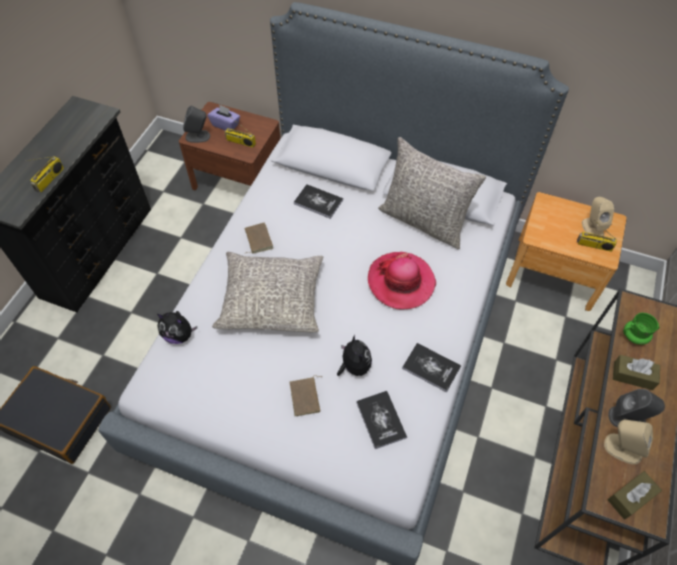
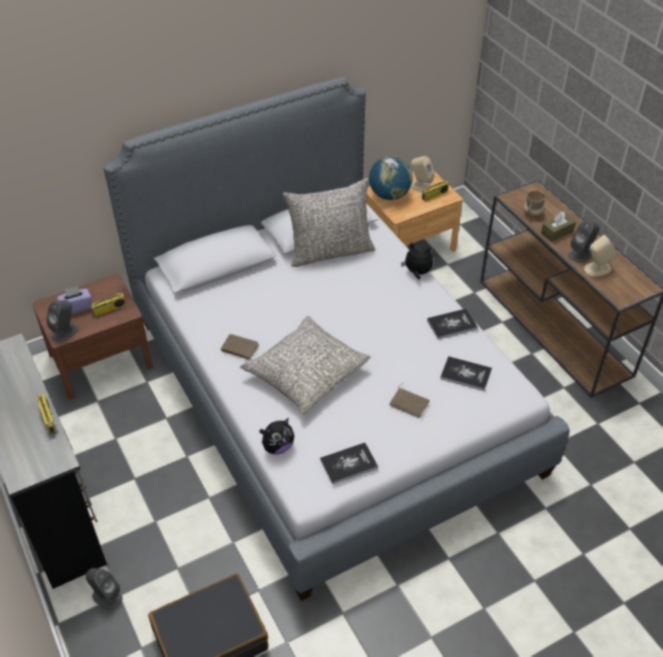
camera: 50 degrees left, 10 degrees down
book [294,184,343,219] -> book moved to [320,443,378,485]
plush toy [337,335,372,376] -> plush toy moved to [401,242,433,279]
hat [368,252,436,309] -> none
brown tissue box [607,471,662,519] -> none
green mug [623,313,660,345] -> beige mug [523,191,545,217]
none -> grey speaker [86,568,123,610]
none -> globe [369,156,413,200]

